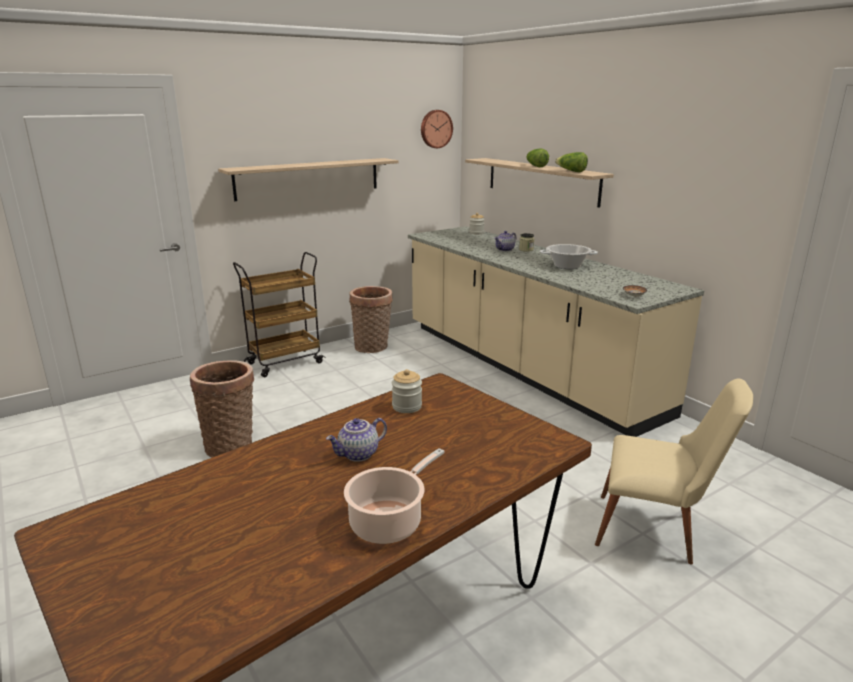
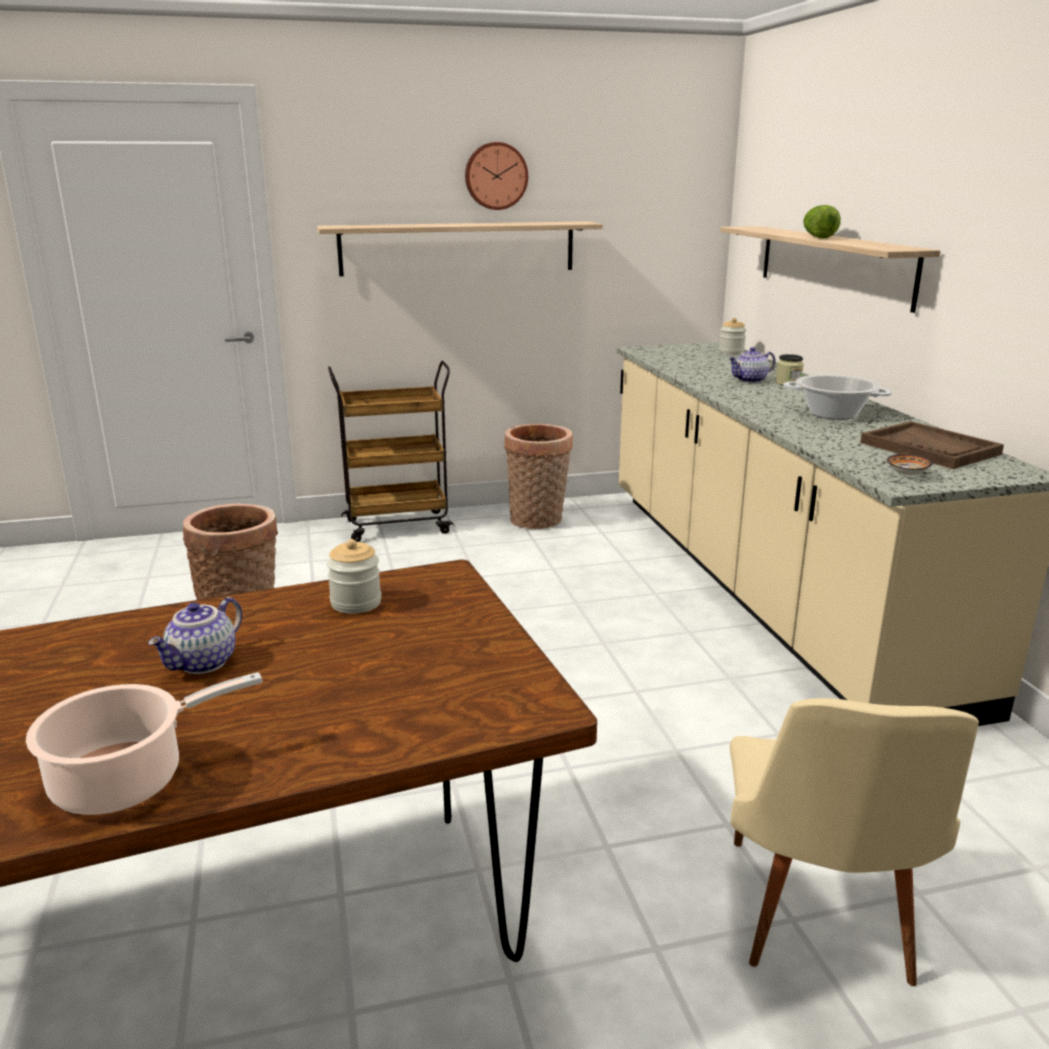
camera: 20 degrees right, 0 degrees up
teapot [326,418,387,462] -> teapot turned 45 degrees counterclockwise [148,597,242,674]
wall clock [421,110,453,148] -> wall clock moved to [465,142,528,210]
lettuce [555,152,588,172] -> none
beige chair [595,379,753,564] -> beige chair turned 60 degrees clockwise [730,698,979,986]
none -> brown tray [860,421,1004,469]

